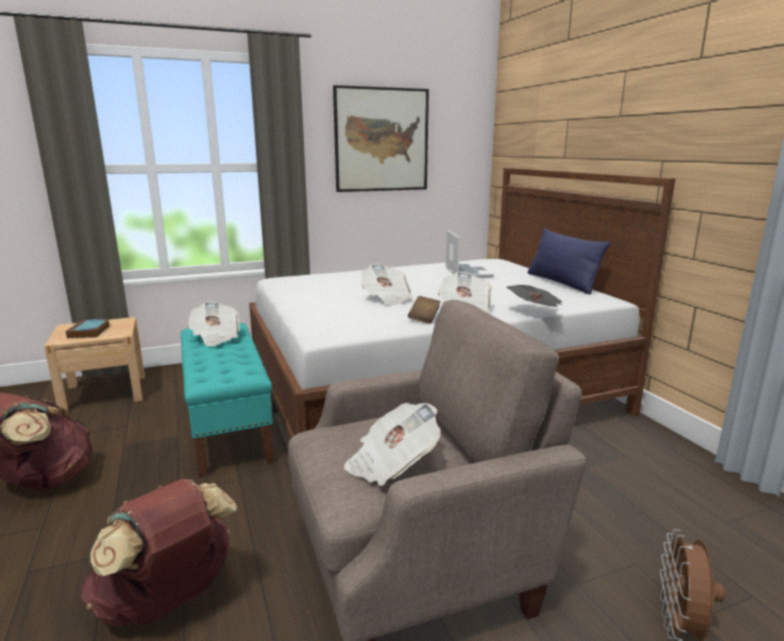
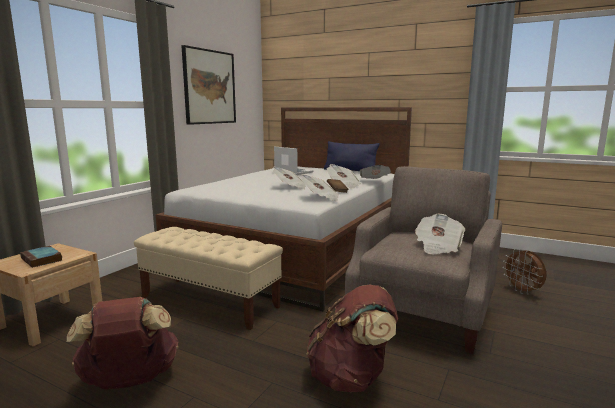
camera: 40 degrees left, 5 degrees down
turquoise bench [181,323,274,478] -> beige bench [134,227,283,330]
newspaper [187,301,240,346] -> newspaper moved to [302,174,339,201]

